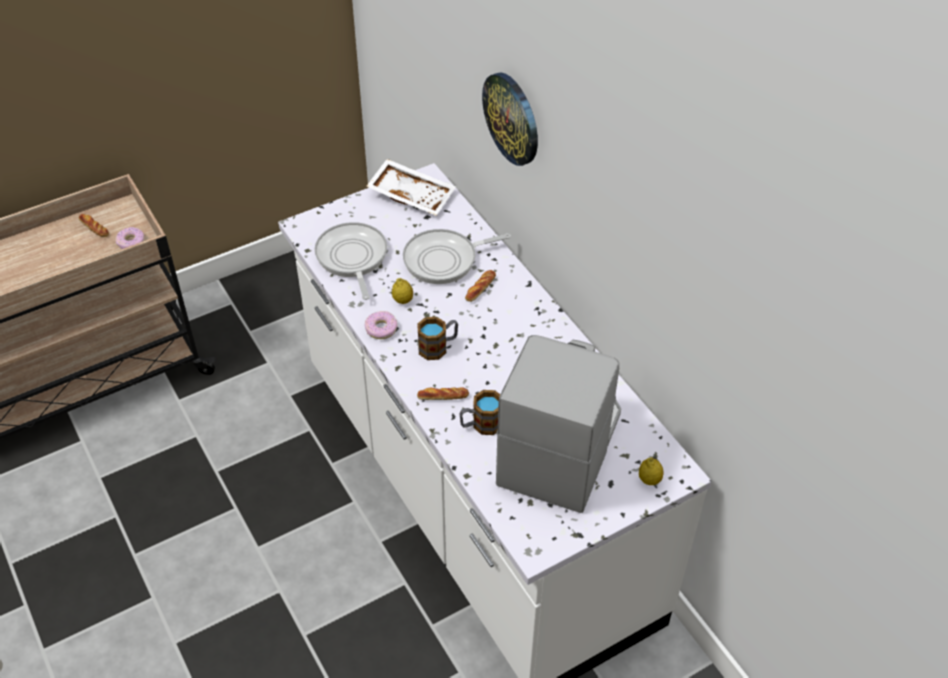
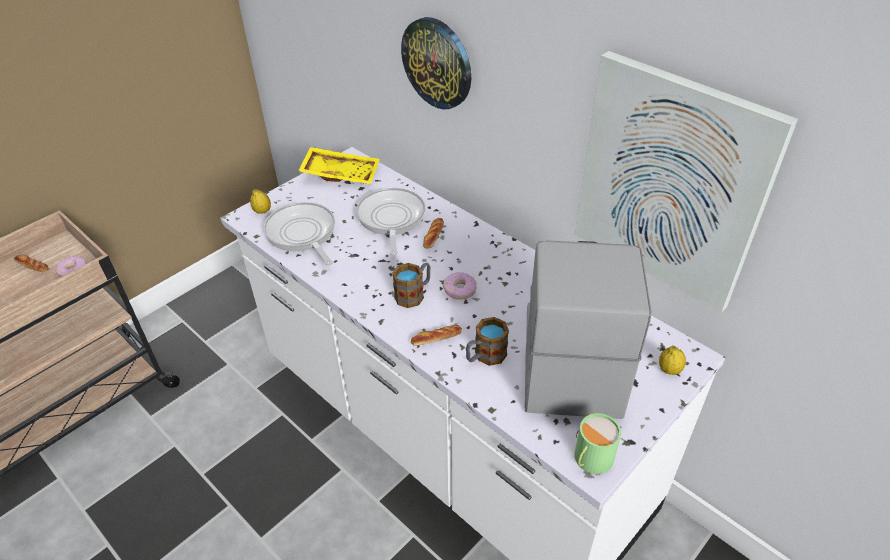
camera: 15 degrees left, 5 degrees down
donut [365,311,398,339] -> donut moved to [443,272,477,300]
white tray [366,159,456,216] -> yellow tray [298,147,380,185]
lemon [392,278,413,304] -> lemon moved to [250,189,271,214]
frying pan [403,229,511,284] -> frying pan turned 120 degrees clockwise [356,188,425,255]
none -> green mug [574,413,621,474]
none -> picture [575,51,798,313]

